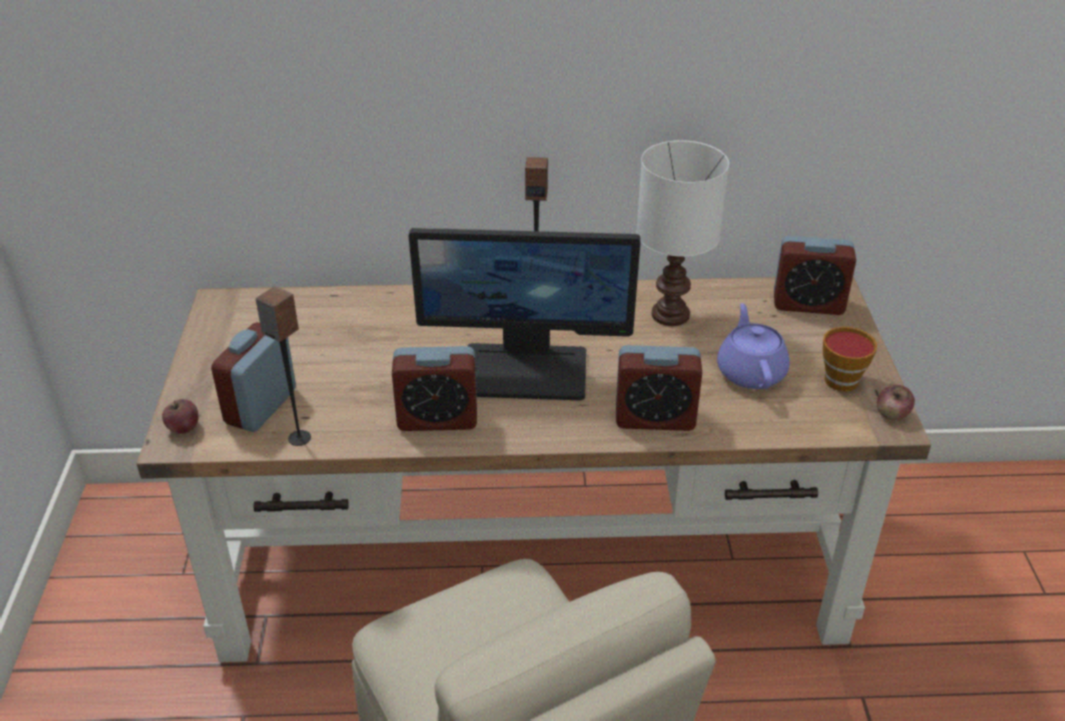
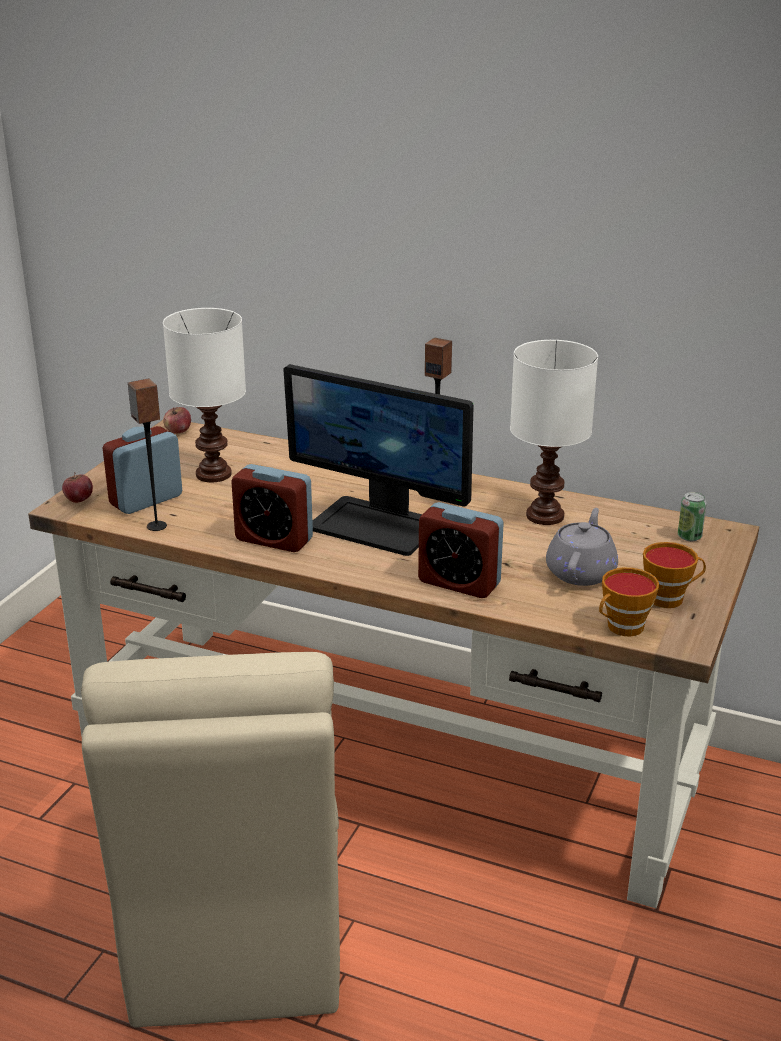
camera: 25 degrees right, 10 degrees down
purple teapot [717,303,790,389] -> grey teapot [546,508,618,586]
alarm clock [774,236,856,315] -> can [678,492,707,541]
apple [877,385,915,420] -> apple moved to [163,407,191,434]
none -> white table lamp [163,308,246,482]
none -> cup [599,568,659,636]

